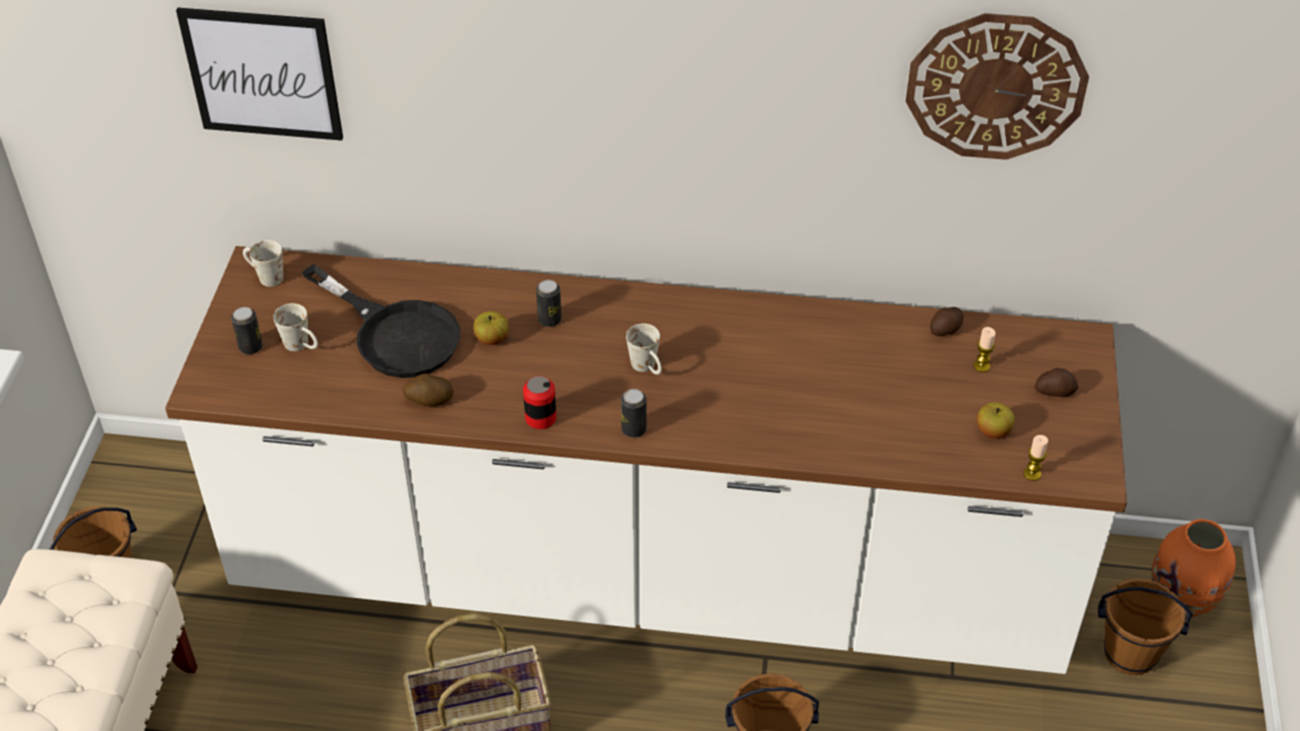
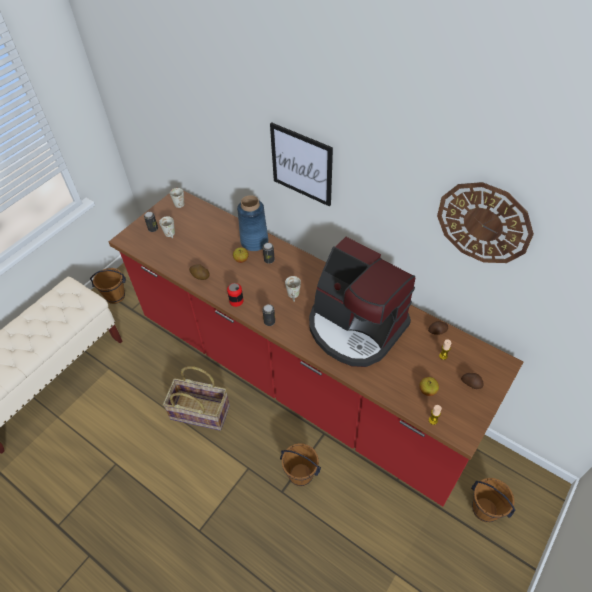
camera: 30 degrees right, 5 degrees up
white counter [165,246,1127,674] -> red counter [109,187,523,506]
picture [176,8,343,141] -> picture moved to [270,122,333,207]
black frying pan [302,264,460,378] -> none
orange vase [1152,519,1236,617] -> none
none -> blue vase [237,195,268,251]
none -> coffee machine [309,237,415,367]

